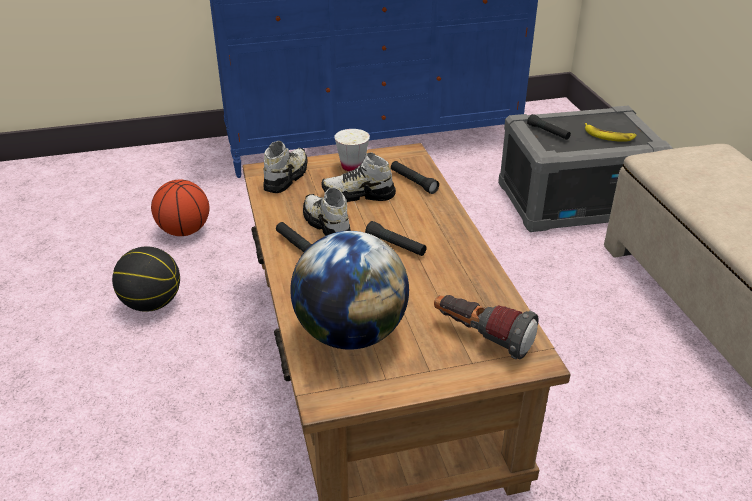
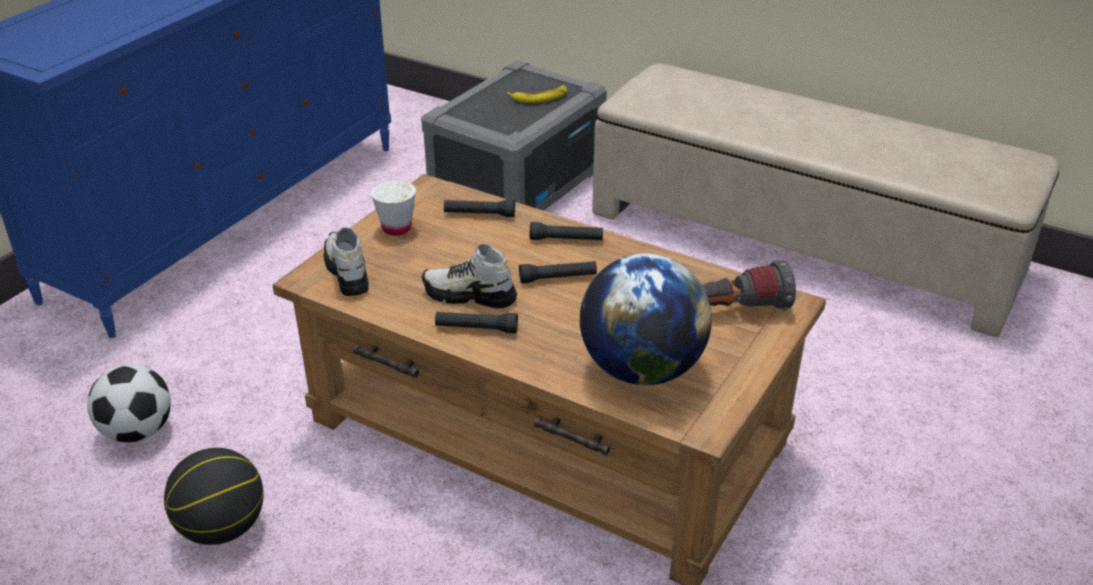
camera: 45 degrees left, 0 degrees up
basketball [151,179,210,236] -> football [87,364,171,443]
shoe [322,152,396,202] -> none
black flashlight [527,114,571,140] -> black flashlight moved to [529,222,603,240]

